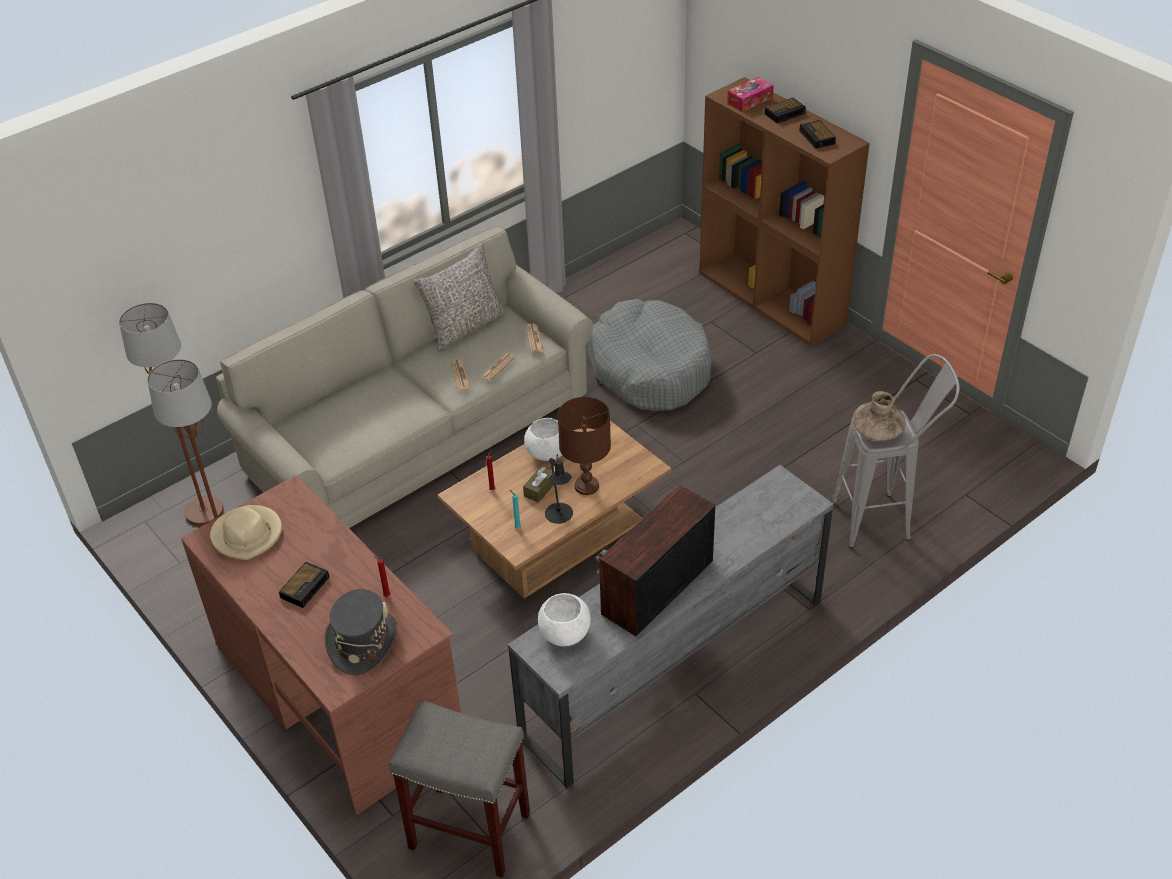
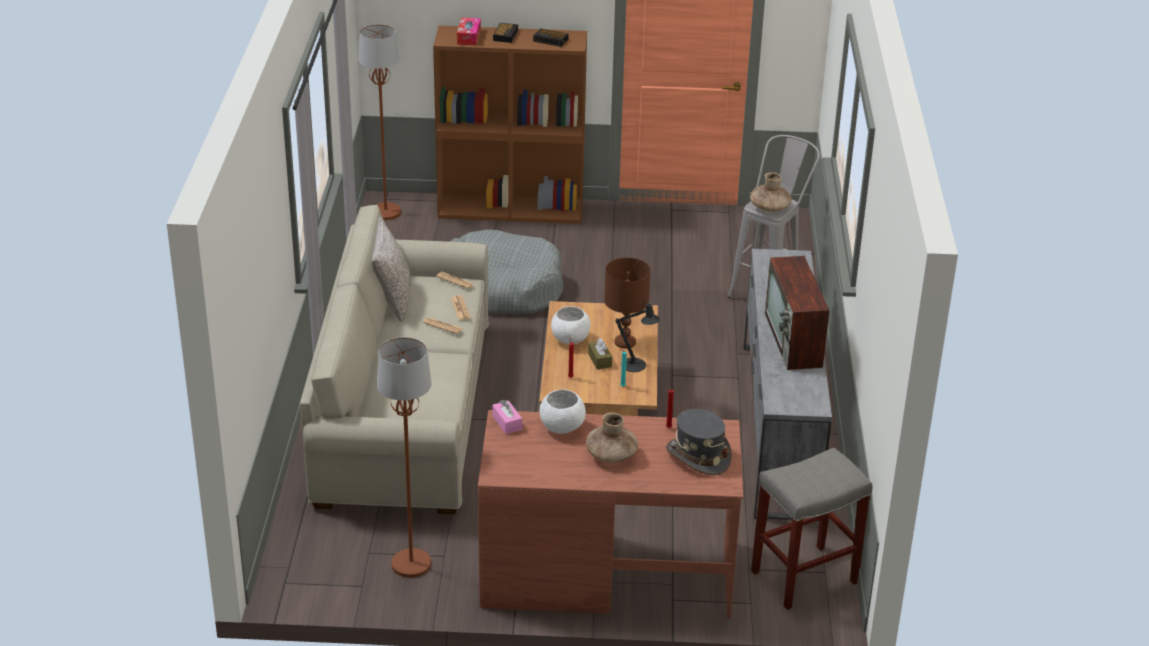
camera: 50 degrees left, 10 degrees down
brown floor lamp [119,303,224,526] -> brown floor lamp moved to [359,24,401,220]
beige hat [210,505,282,560] -> none
alarm clock [279,562,329,608] -> brown vase [586,412,638,463]
white bowl [538,593,591,646] -> white bowl moved to [539,389,586,434]
none -> pink tissue box [493,400,522,434]

